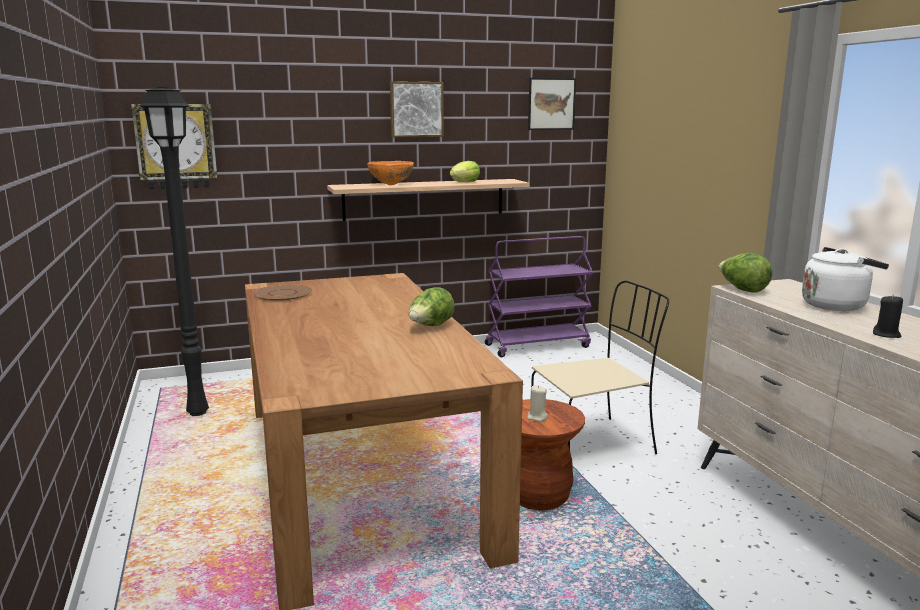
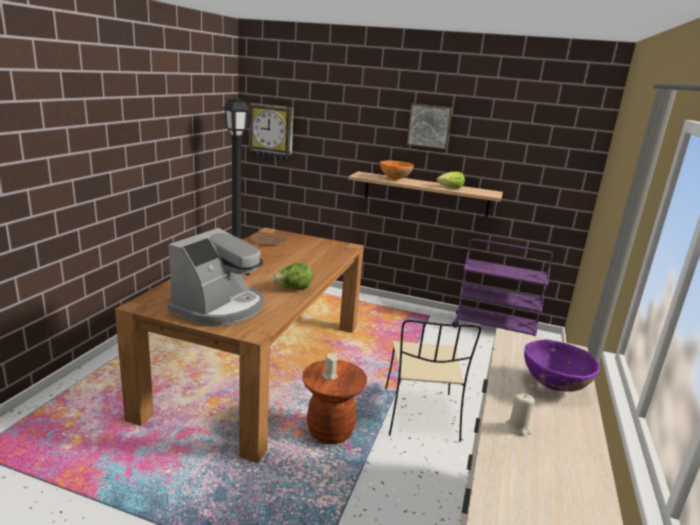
camera: 35 degrees right, 5 degrees up
picture [528,78,576,130] -> none
beige chair [531,280,669,454] -> beige chair turned 75 degrees clockwise [385,320,481,442]
lettuce [718,253,773,292] -> none
white kettle [802,247,889,311] -> purple bowl [524,339,600,392]
black candle [873,294,903,338] -> beige candle [506,393,535,436]
none -> coffee machine [168,228,264,326]

